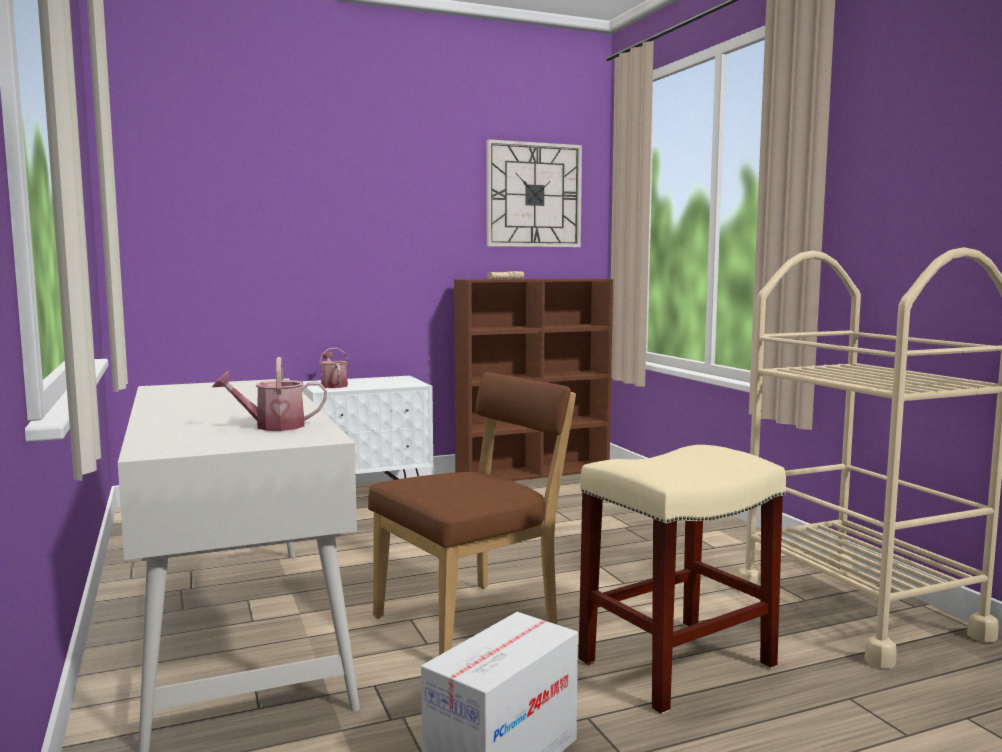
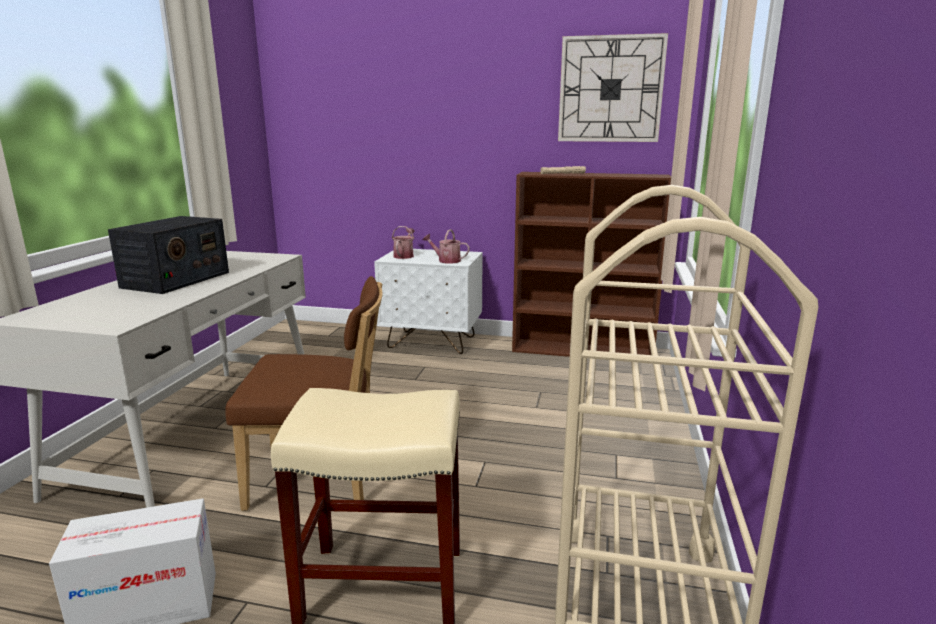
camera: 35 degrees right, 10 degrees up
watering can [212,357,327,431] -> watering can moved to [423,229,470,264]
none -> radio [108,216,229,294]

